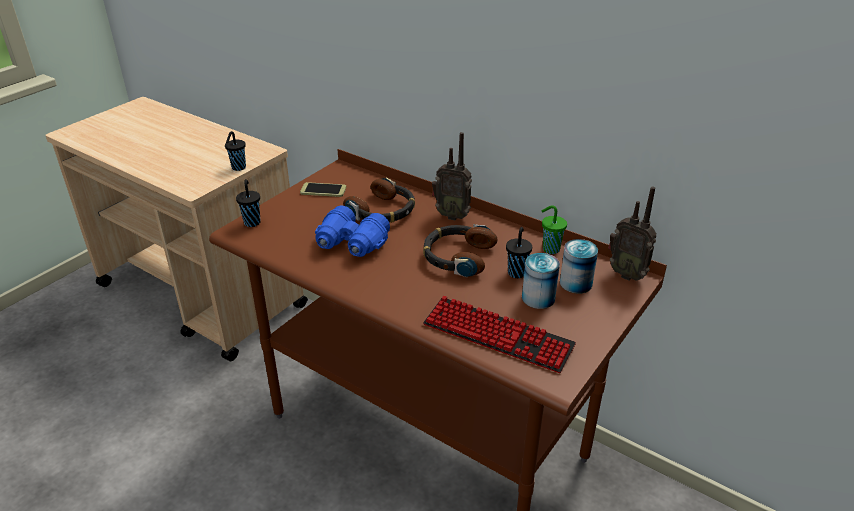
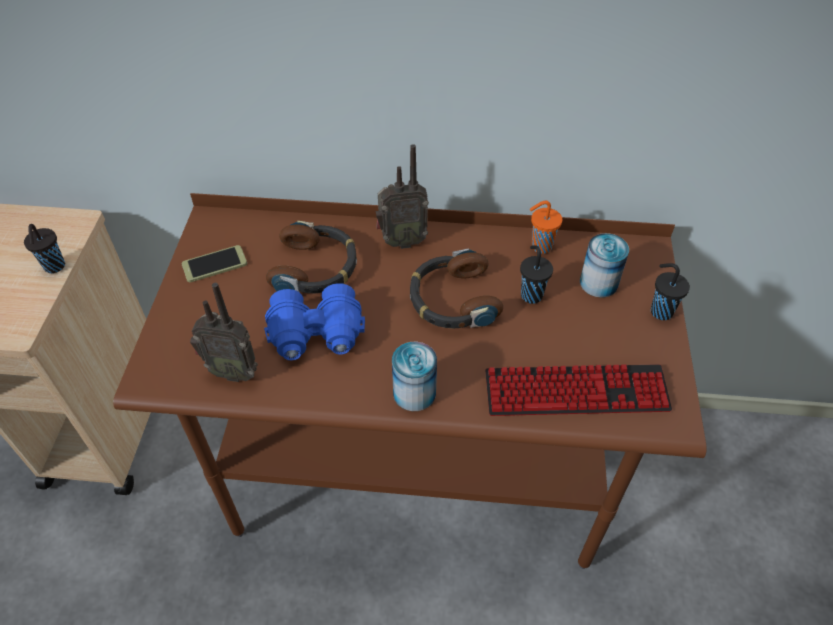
camera: 30 degrees left, 15 degrees up
black cup [236,179,260,227] -> black cup moved to [651,263,690,320]
can [522,253,560,309] -> can moved to [392,342,437,411]
green cup [542,205,567,254] -> orange cup [530,201,562,254]
radio [608,187,657,281] -> radio moved to [190,283,258,382]

